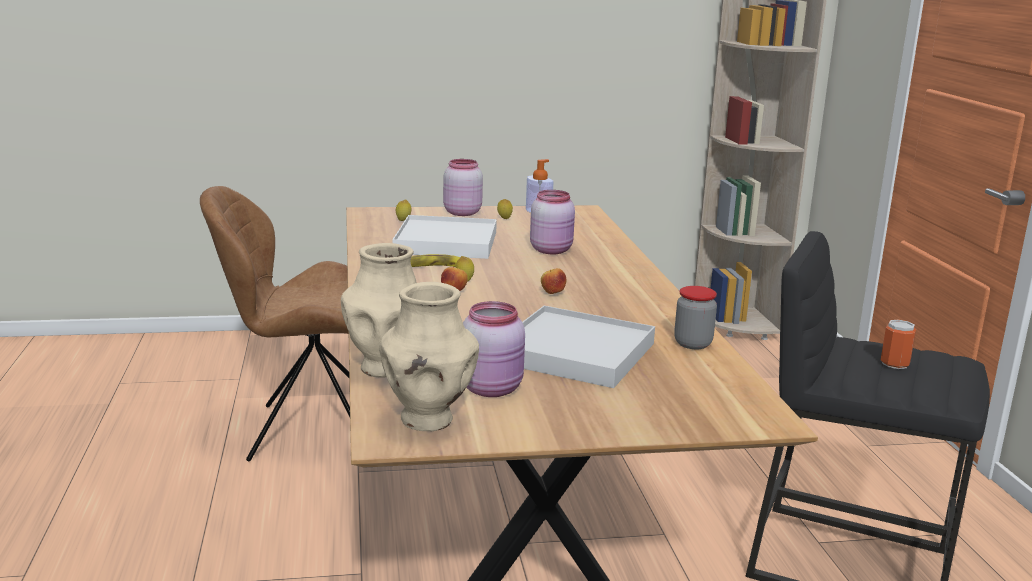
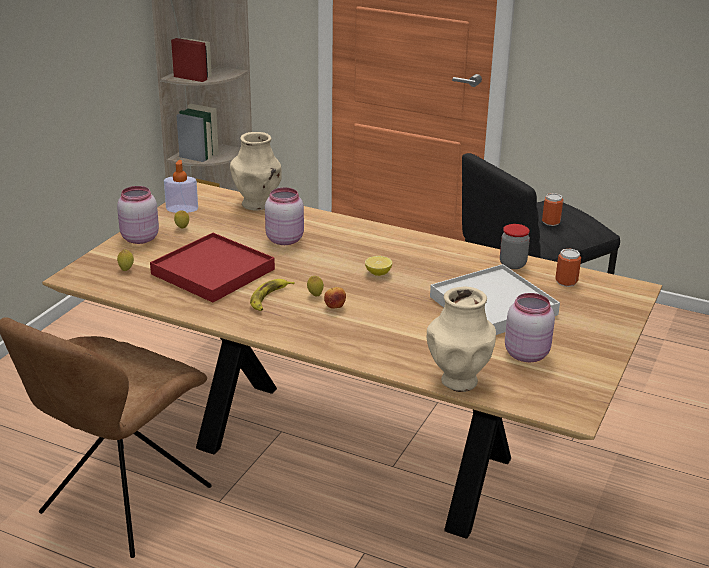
camera: 55 degrees left, 10 degrees up
beige vase [379,282,479,431] -> beige vase moved to [230,132,282,211]
white tray [392,215,497,259] -> red tray [150,233,275,303]
apple [541,268,566,294] -> lemon [365,256,392,276]
none -> can [555,249,581,287]

